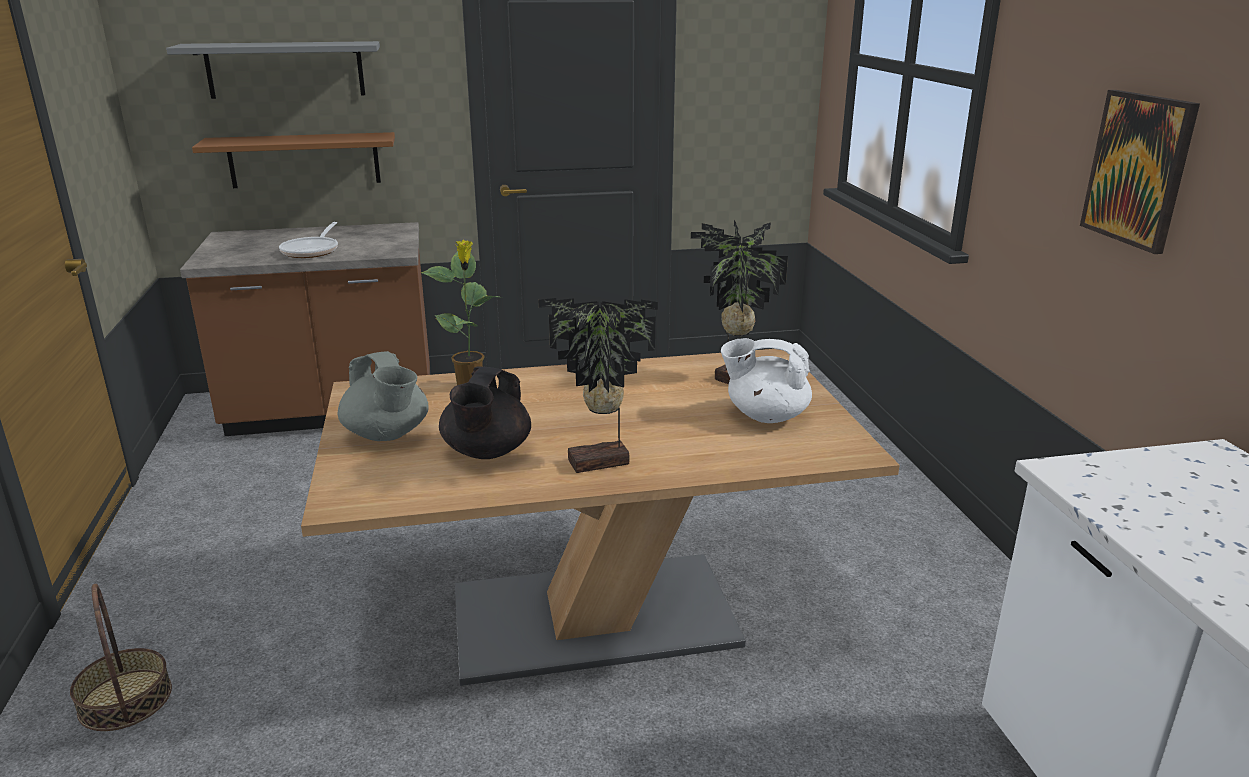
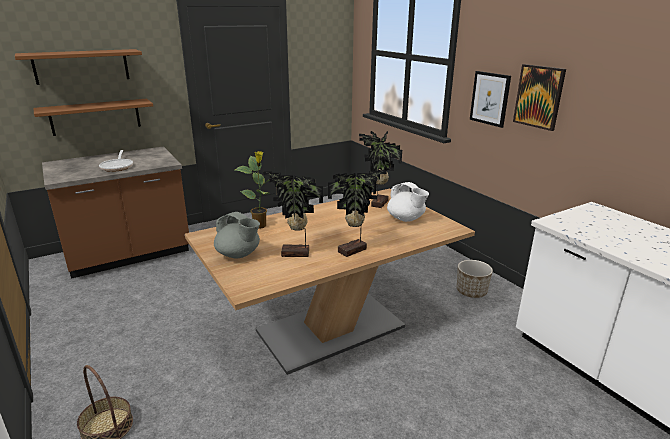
camera: 20 degrees left, 0 degrees up
grey shelf [166,41,380,99] -> brown shelf [15,49,142,85]
black teapot [439,366,531,459] -> potted plant [263,172,323,257]
white teapot [721,338,812,423] -> white teapot turned 120 degrees counterclockwise [387,182,429,222]
none -> planter [457,260,493,298]
none -> picture [470,71,511,128]

